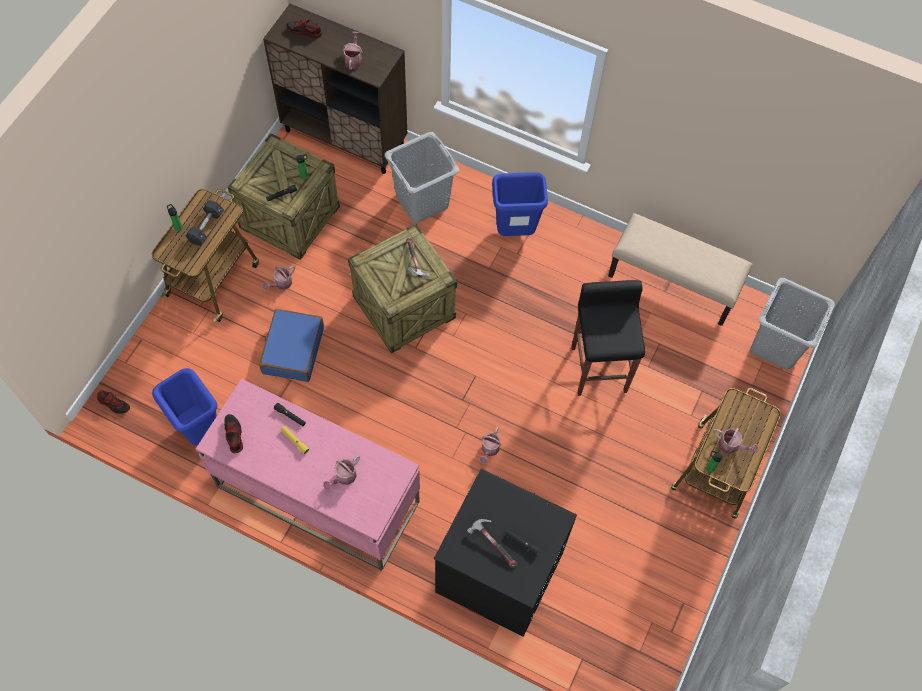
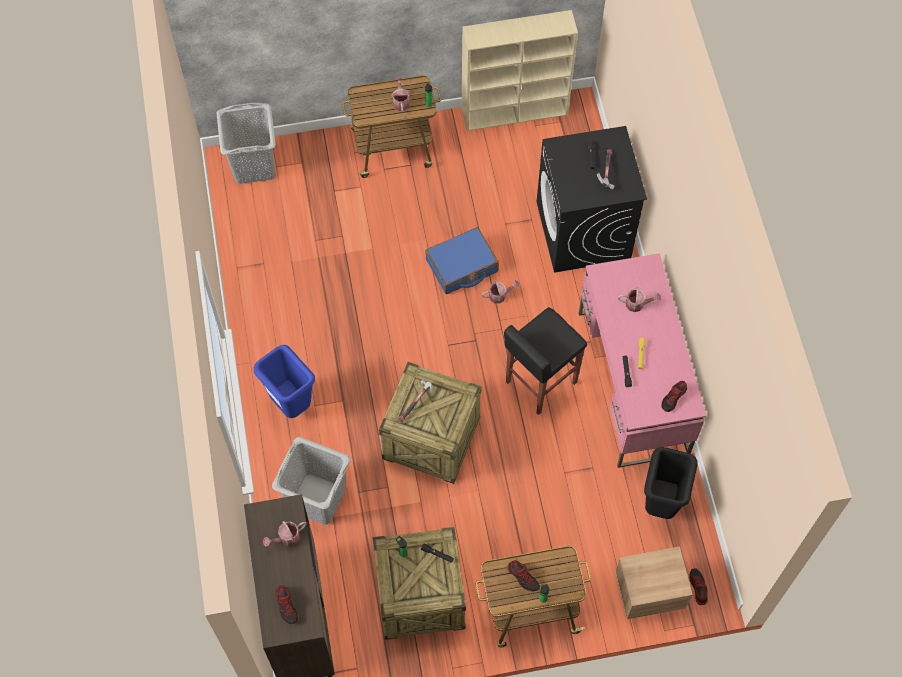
camera: 125 degrees left, 0 degrees up
blue trash can [152,368,217,446] -> black trash can [644,447,698,519]
black dumbbell [186,200,224,246] -> shoe [508,560,540,591]
blue suitcase [259,309,324,382] -> blue suitcase moved to [425,227,499,294]
watering can [263,265,295,290] -> none
black stool [571,280,645,396] -> black stool moved to [504,307,587,415]
beige bench [608,213,752,326] -> none
none -> beige bookcase [462,10,578,131]
none -> beige nightstand [615,546,693,619]

